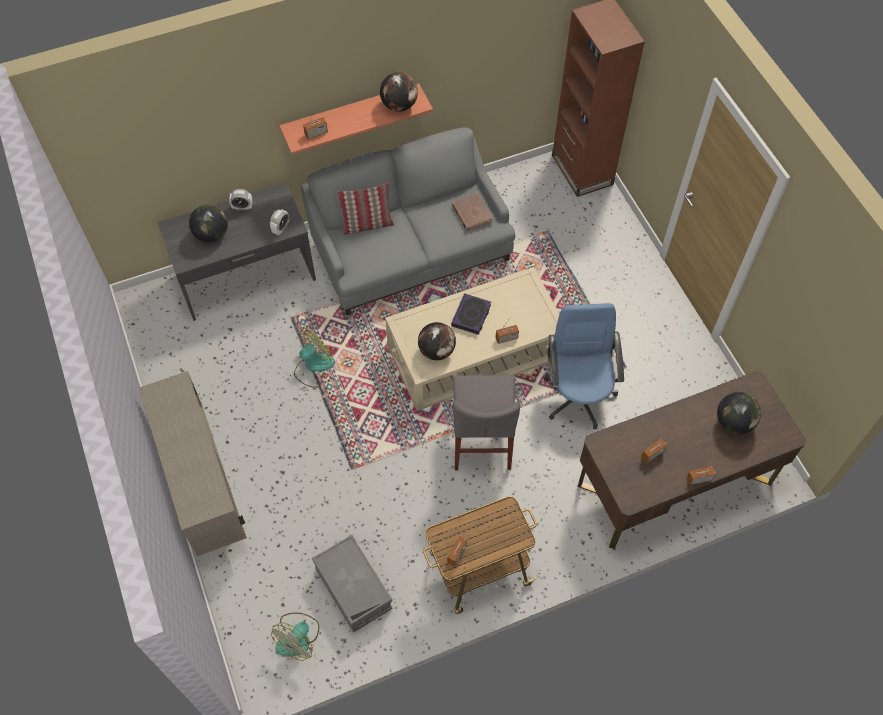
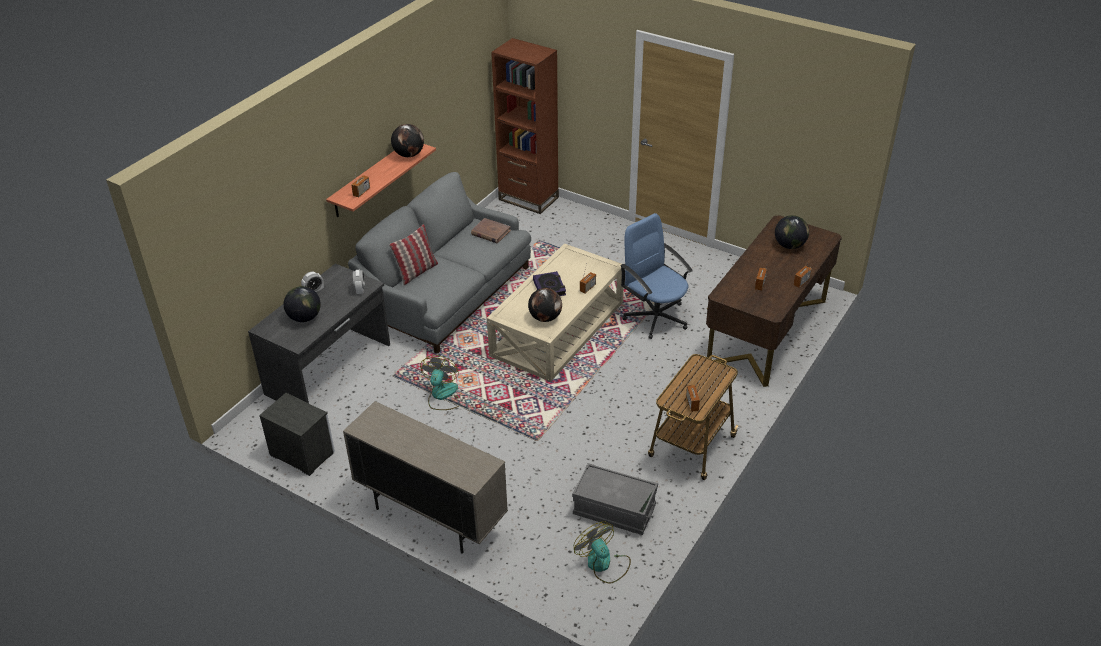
camera: 35 degrees left, 20 degrees down
fan [271,613,319,661] -> fan turned 150 degrees clockwise [574,522,631,583]
grey chair [453,375,520,470] -> none
none -> nightstand [259,393,335,476]

